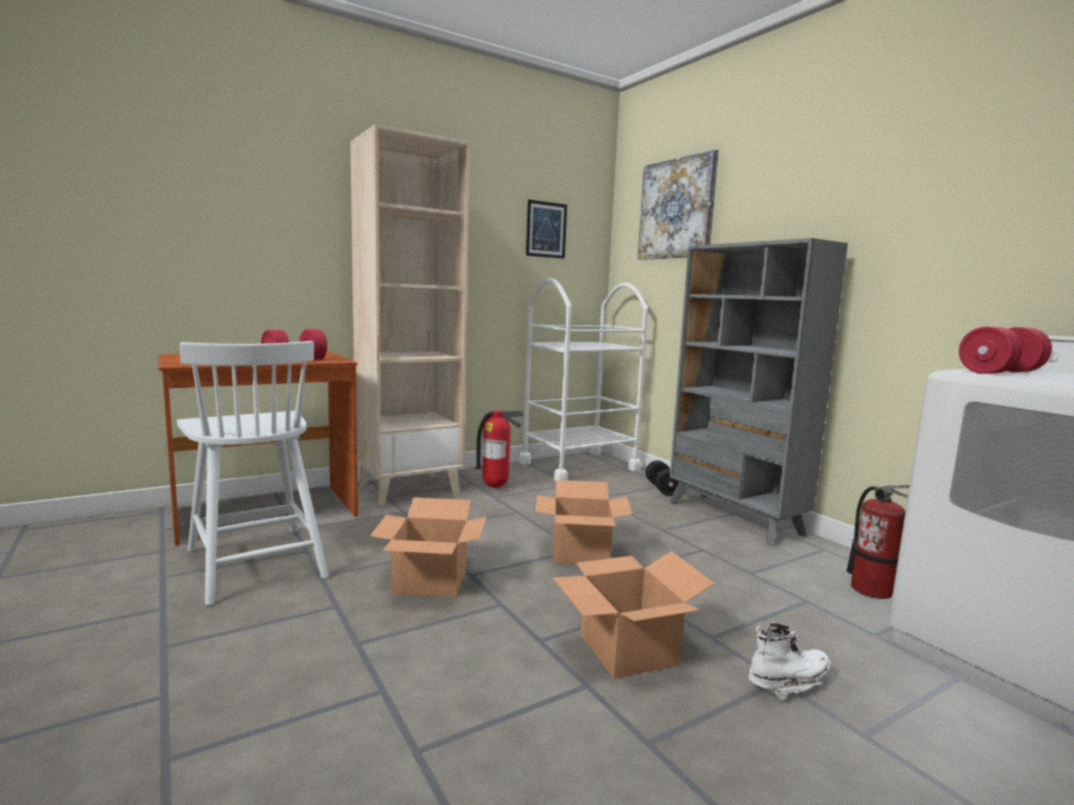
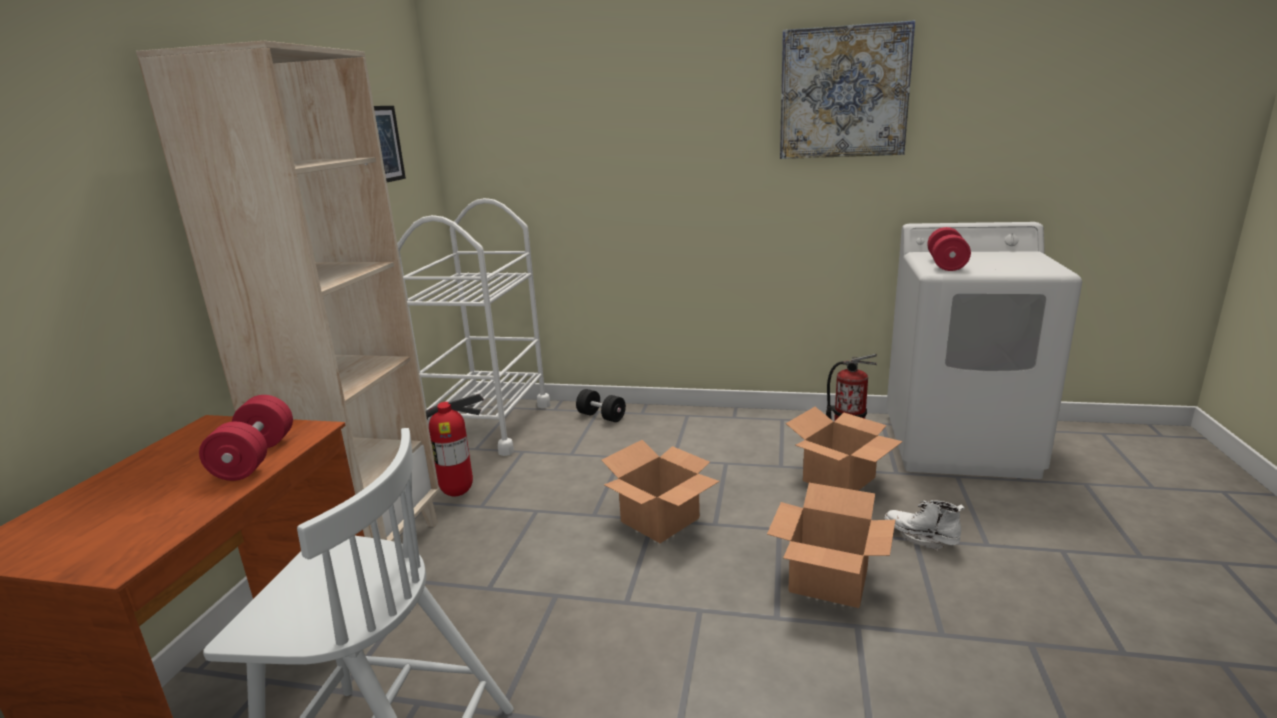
camera: 45 degrees left, 10 degrees up
cardboard box [369,497,487,597] -> cardboard box moved to [786,407,903,491]
picture [638,149,719,260] -> picture moved to [780,20,915,159]
grey bookcase [670,238,848,546] -> none
white boot [749,622,830,701] -> white boot turned 75 degrees counterclockwise [885,500,965,551]

